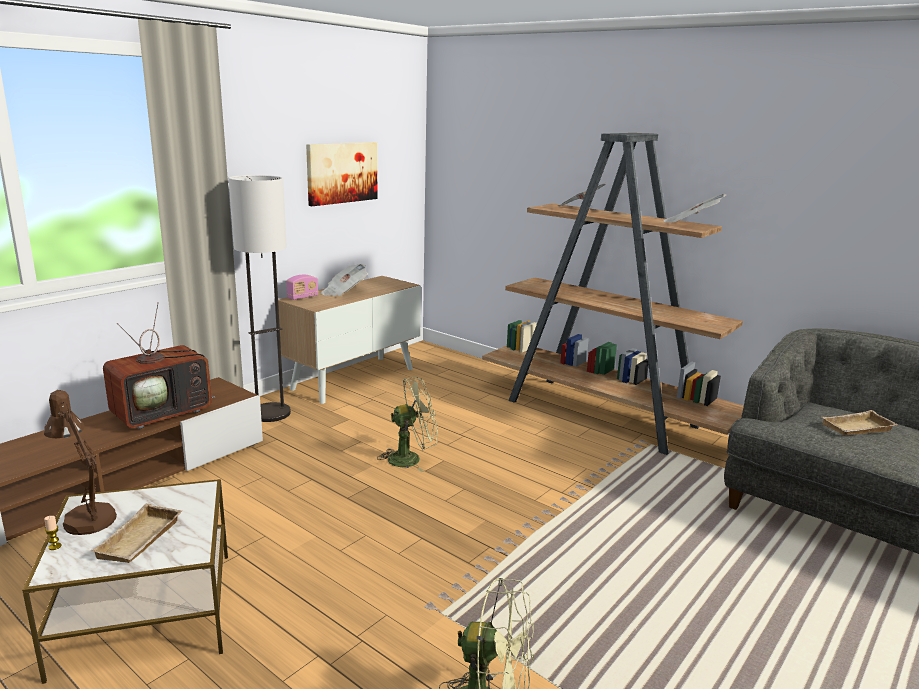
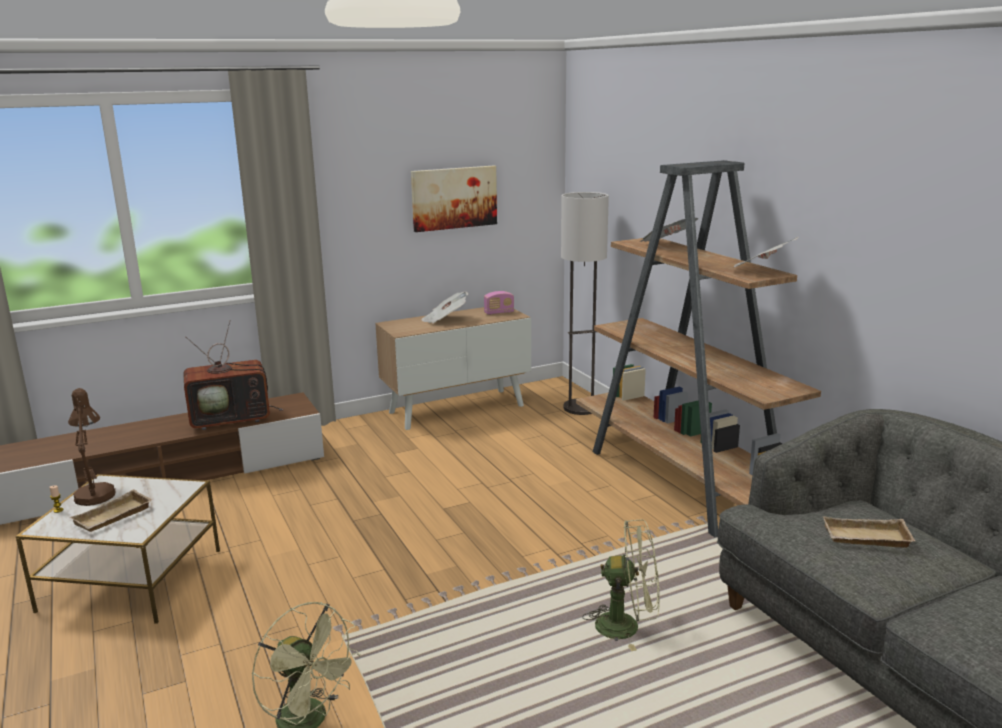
camera: 25 degrees right, 0 degrees up
floor lamp [228,175,291,422] -> floor lamp moved to [561,192,609,415]
radio [286,275,318,300] -> radio moved to [484,291,514,315]
green fan [377,377,438,472] -> green fan moved to [583,519,660,651]

